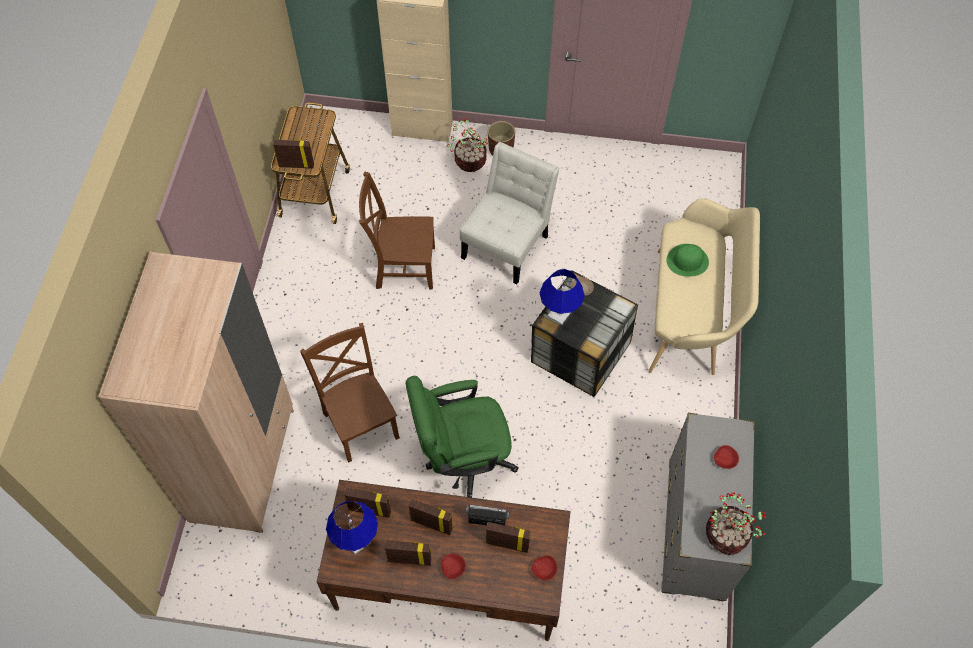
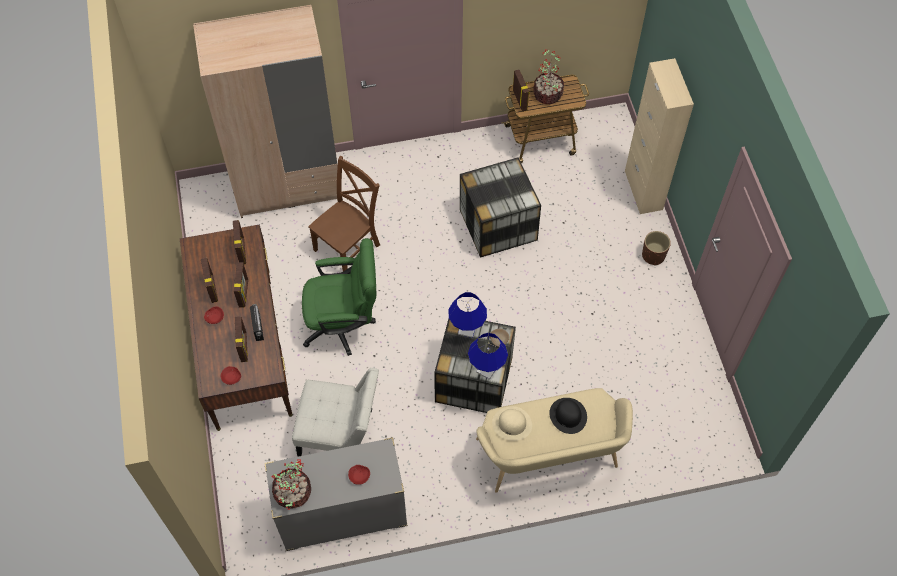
camera: 70 degrees right, 0 degrees up
blue table lamp [326,501,378,554] -> blue table lamp moved to [468,333,508,380]
brown chair [359,171,435,289] -> storage box [460,157,541,258]
green office chair [405,376,519,498] -> green office chair turned 120 degrees clockwise [302,238,376,356]
potted plant [447,118,488,172] -> potted plant moved to [534,49,564,104]
white chair [460,142,560,284] -> white chair moved to [292,368,379,456]
green hat [667,244,709,277] -> black hat [549,398,587,434]
none -> beige hat [492,406,532,441]

